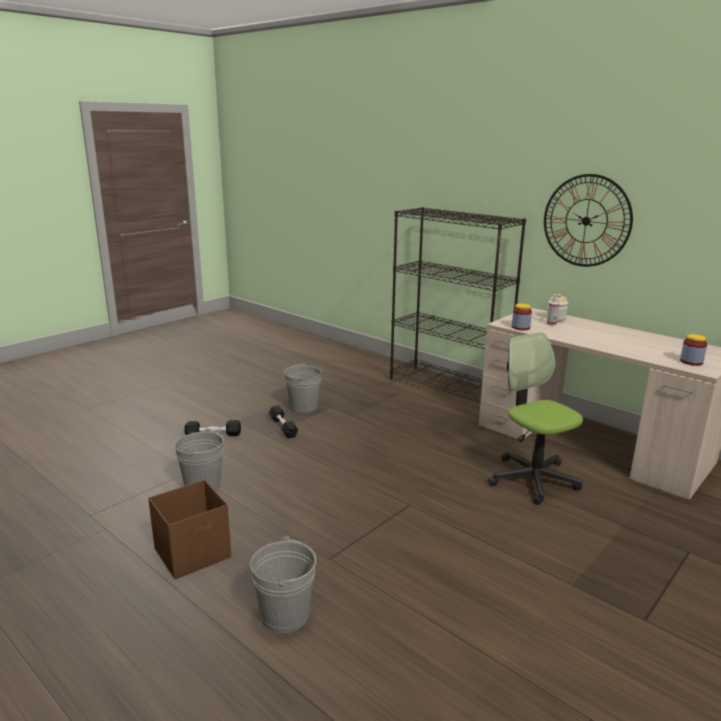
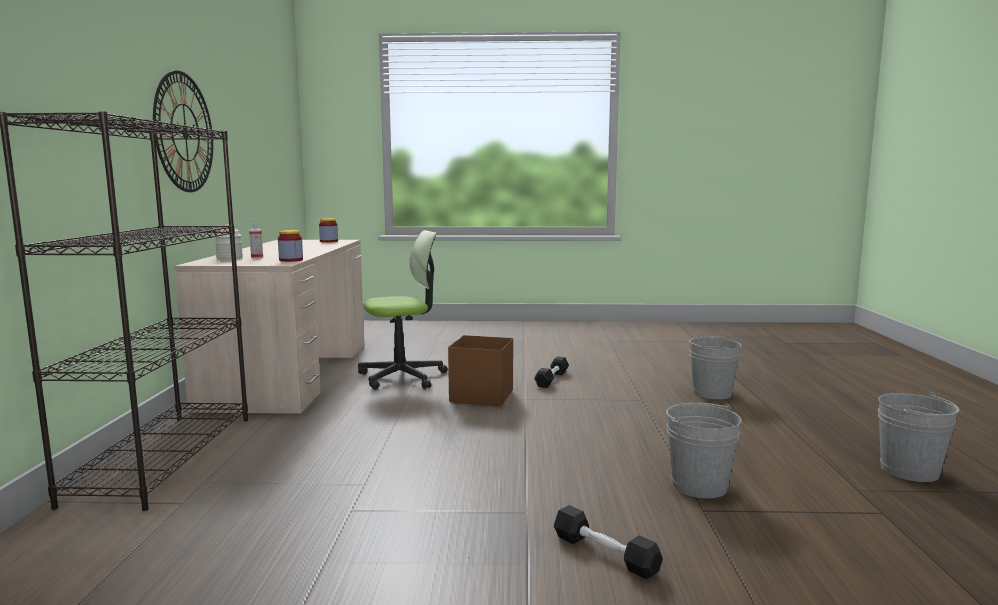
camera: 130 degrees left, 10 degrees down
brown storage box [148,480,231,579] -> brown storage box moved to [448,335,513,406]
black dumbbell [269,405,298,438] -> black dumbbell moved to [534,356,569,388]
grey bucket [284,363,321,413] -> grey bucket moved to [878,392,959,482]
office chair [488,332,583,505] -> office chair turned 135 degrees counterclockwise [358,230,448,390]

